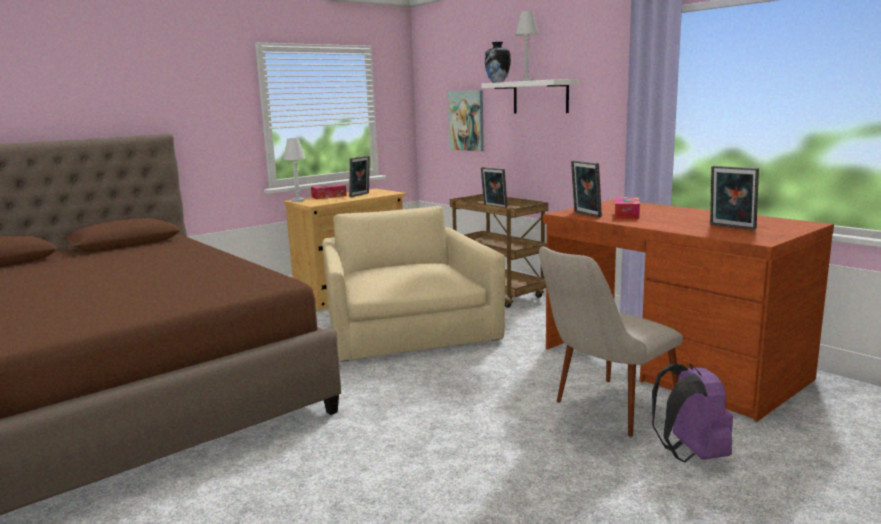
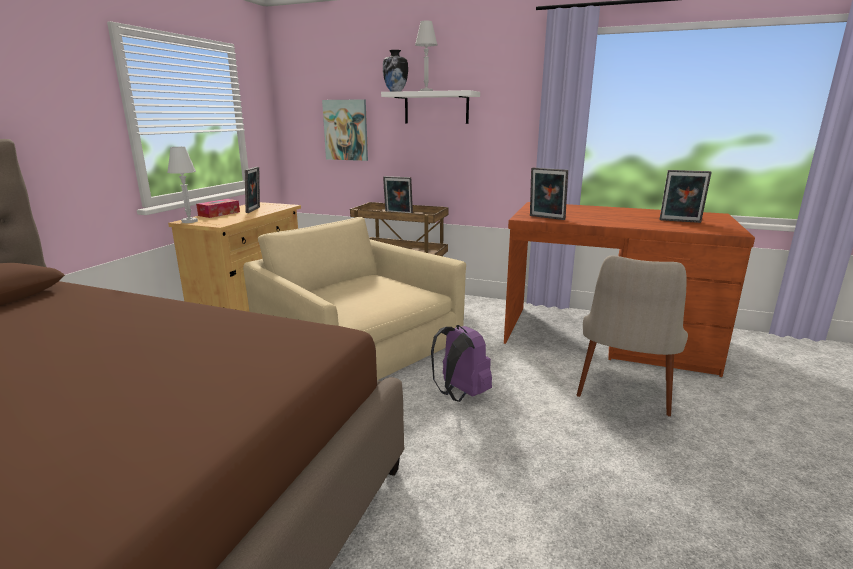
camera: 30 degrees left, 5 degrees up
tissue box [615,197,640,219] -> none
purple backpack [652,364,733,462] -> purple backpack moved to [431,325,492,402]

